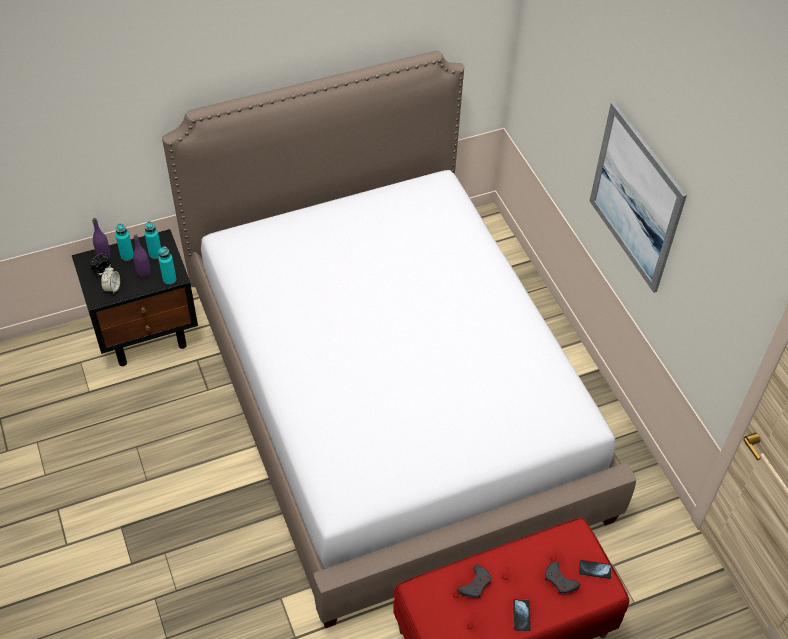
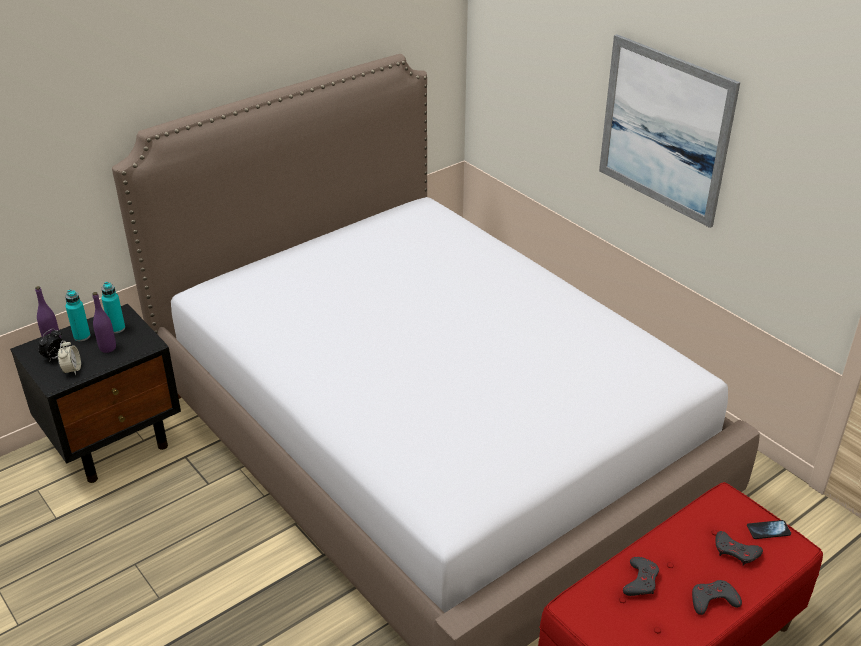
camera: 15 degrees left, 15 degrees down
turquoise bottle [158,246,176,284] -> none
phone [513,599,531,631] -> grey game controller [692,580,742,615]

